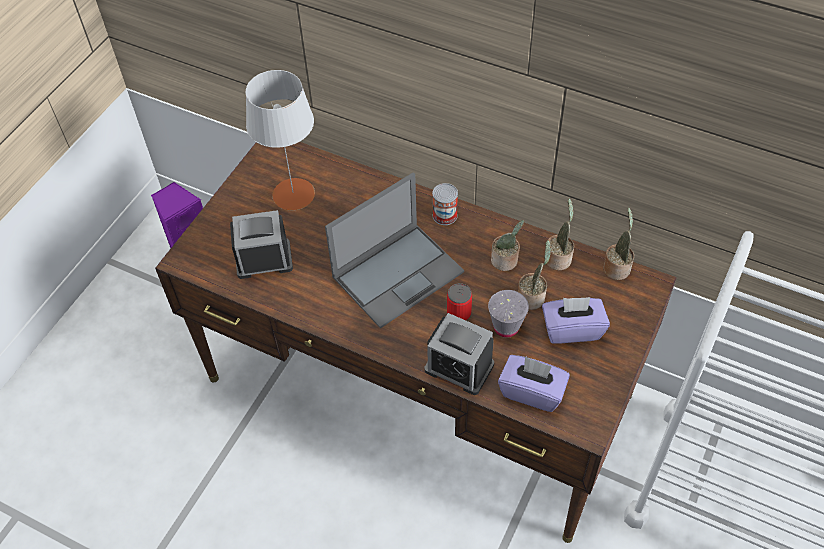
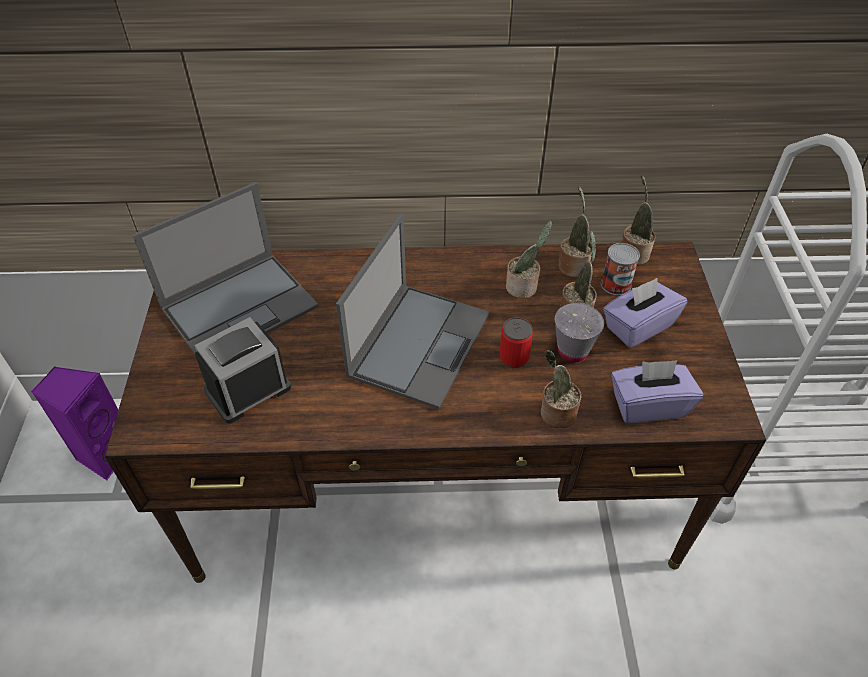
camera: 30 degrees left, 5 degrees down
grey table lamp [246,70,315,210] -> laptop [132,182,318,354]
alarm clock [425,313,494,395] -> potted plant [541,350,581,428]
can [432,183,458,225] -> can moved to [601,243,640,295]

